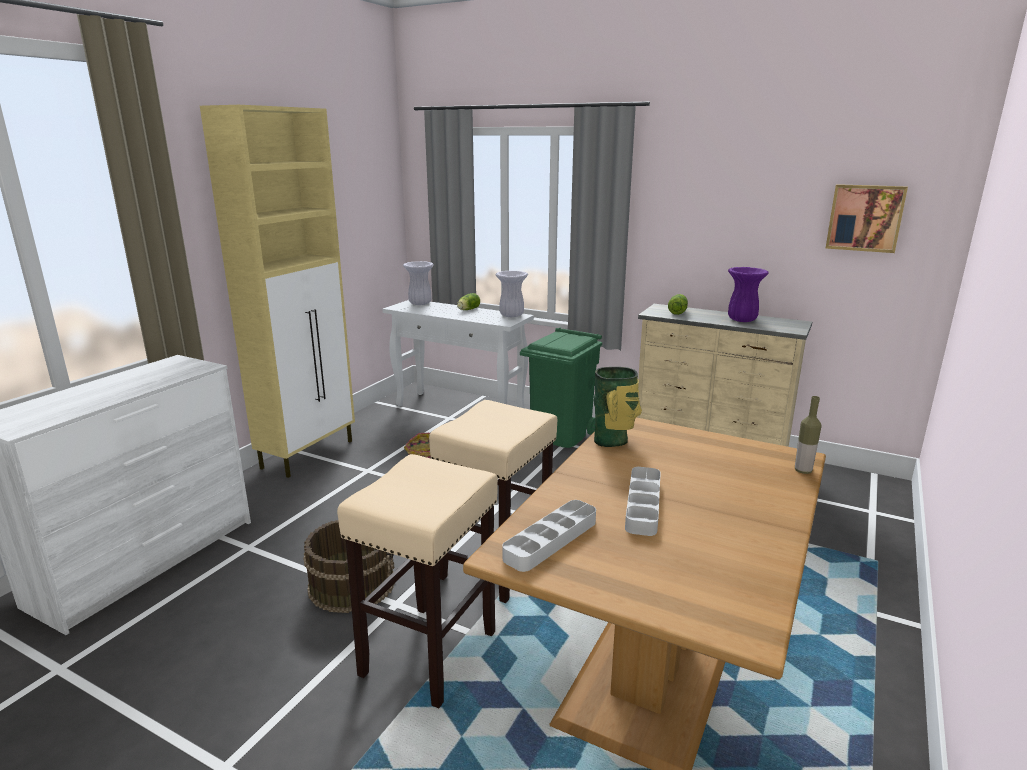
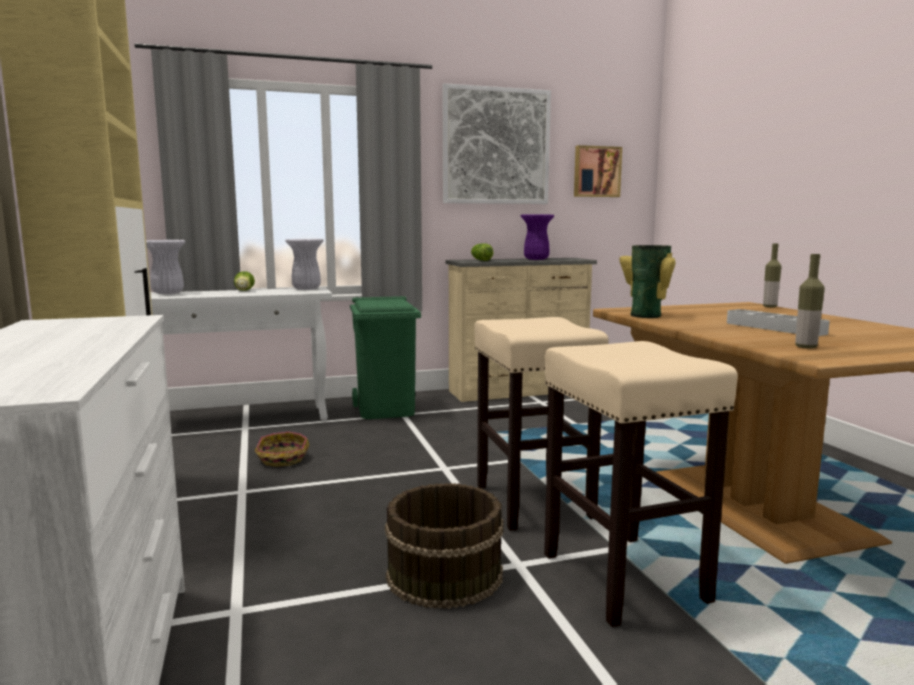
camera: 45 degrees left, 10 degrees down
grey tray [503,500,596,572] -> bottle [795,254,825,349]
none -> picture [443,83,551,204]

